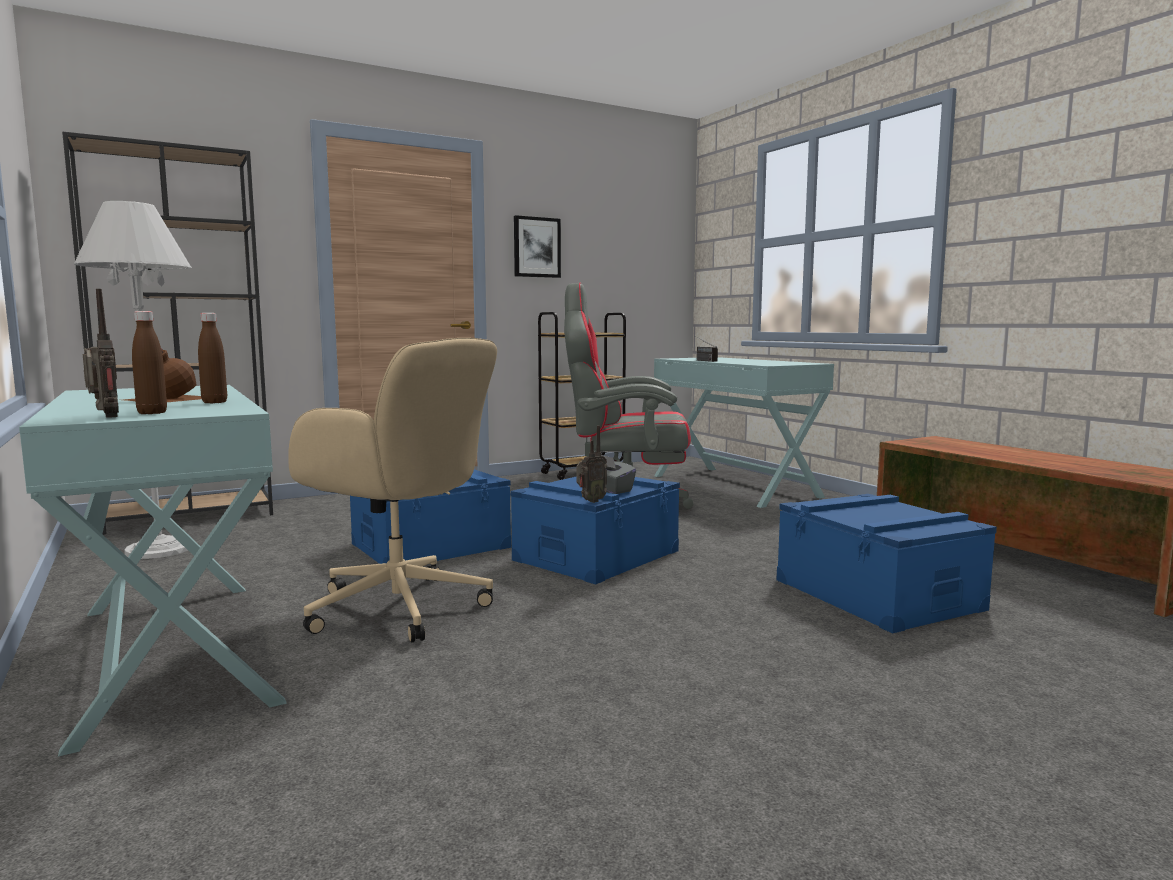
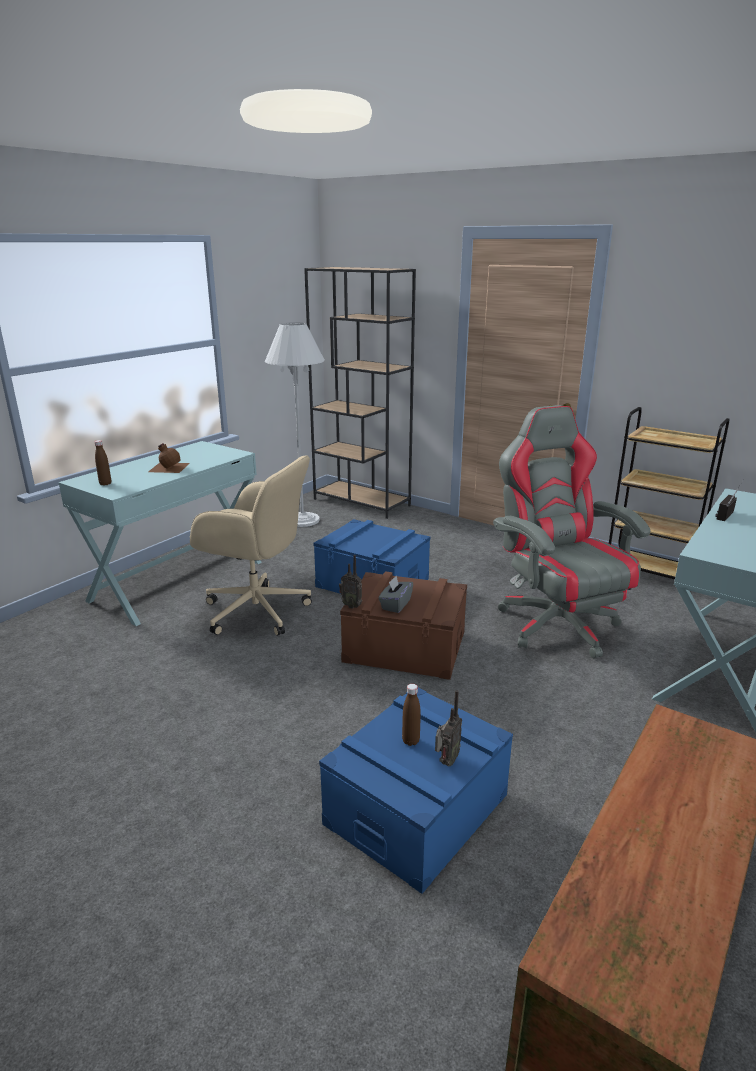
camera: 65 degrees right, 15 degrees up
radio [83,289,119,418] -> radio moved to [435,690,462,767]
brown bottle [198,313,227,403] -> brown bottle moved to [402,684,421,746]
beige office chair [288,338,497,642] -> beige office chair turned 75 degrees counterclockwise [190,456,312,636]
blue storage box [511,477,680,585] -> brown storage box [340,571,467,680]
picture [514,215,561,278] -> none

